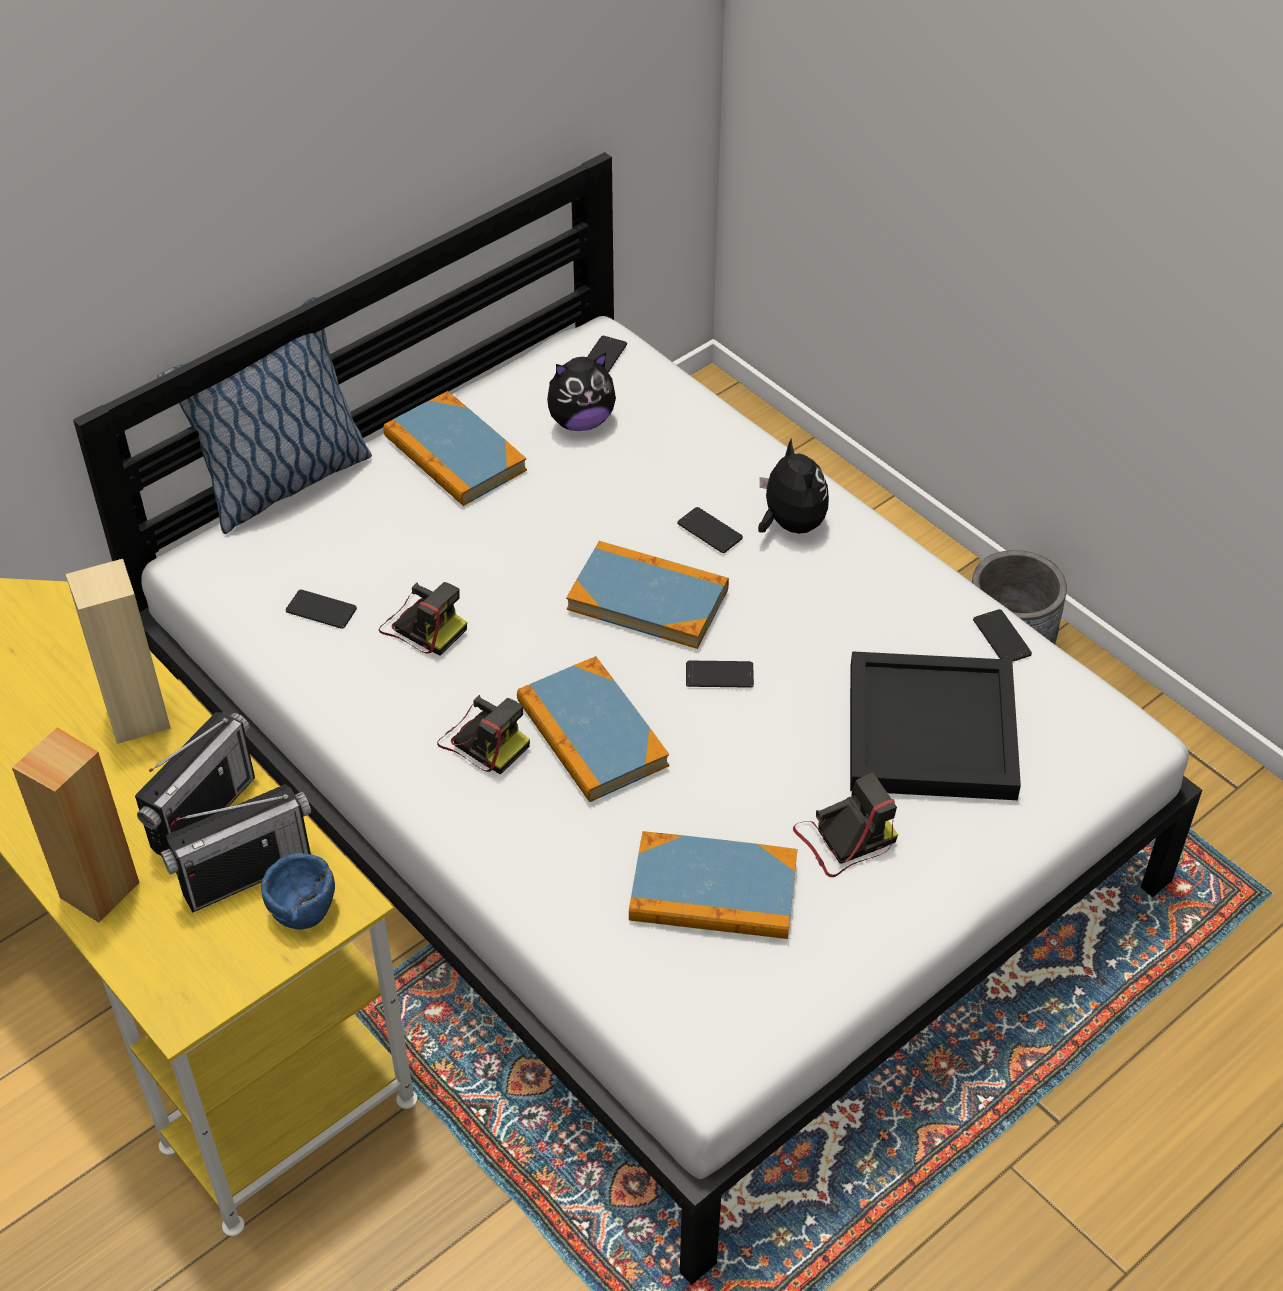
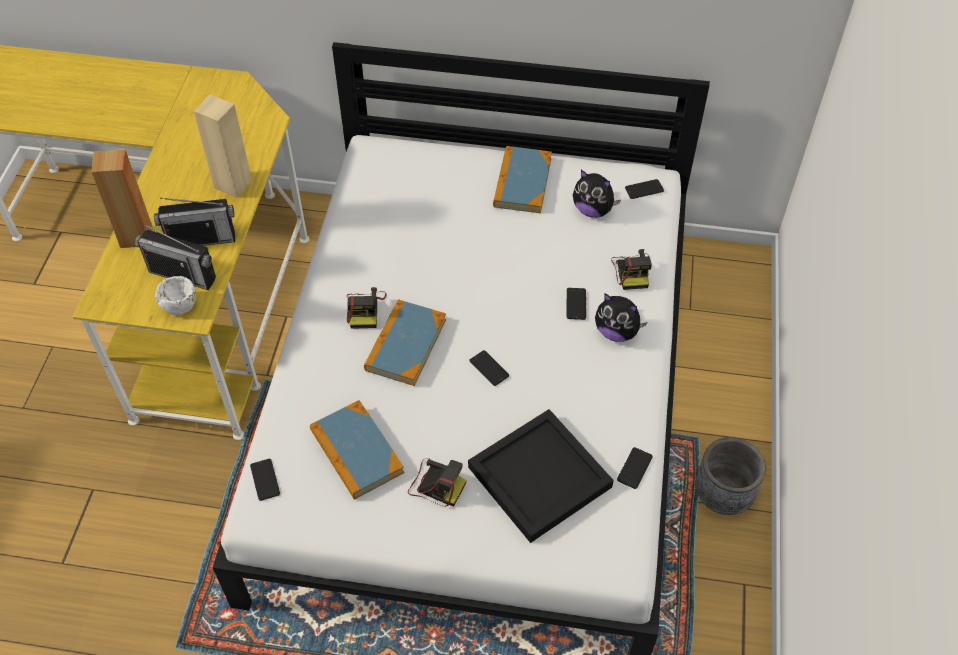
camera: 50 degrees right, 5 degrees up
pillow [157,297,372,534] -> none
blue bowl [261,853,335,930] -> white bowl [155,276,196,315]
phone [286,590,357,629] -> phone moved to [250,459,280,501]
camera [379,582,467,656] -> camera moved to [611,249,652,290]
book [566,541,729,649] -> none
plush toy [758,439,829,534] -> plush toy turned 90 degrees clockwise [595,293,648,342]

